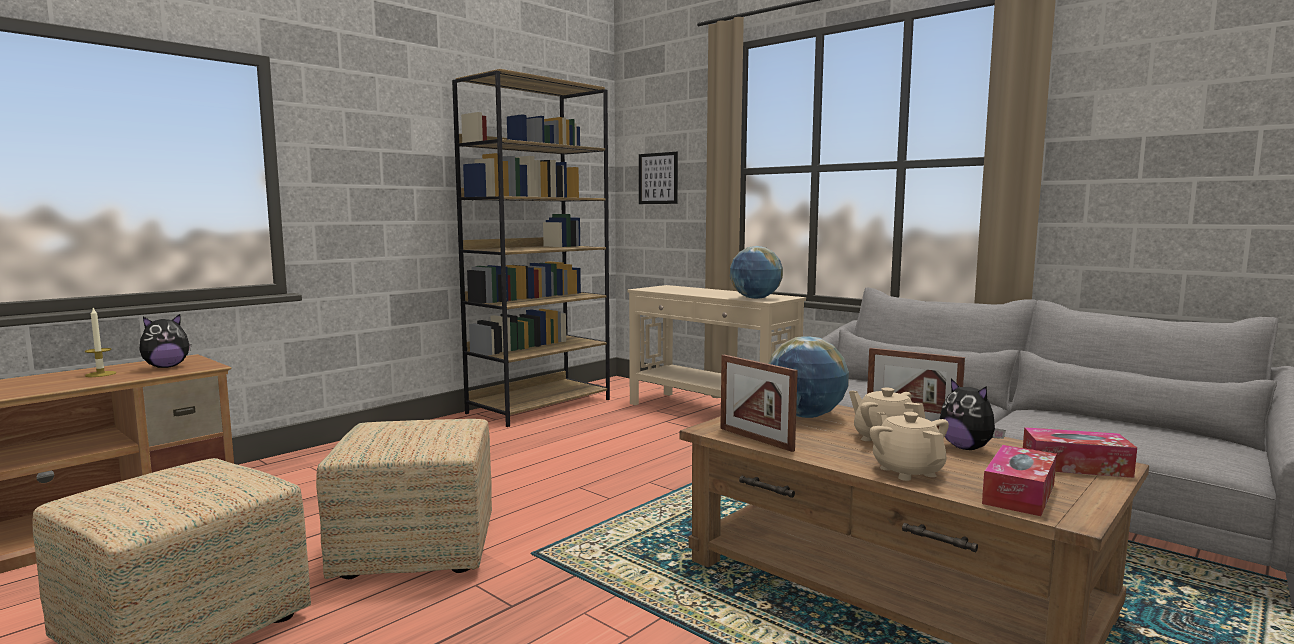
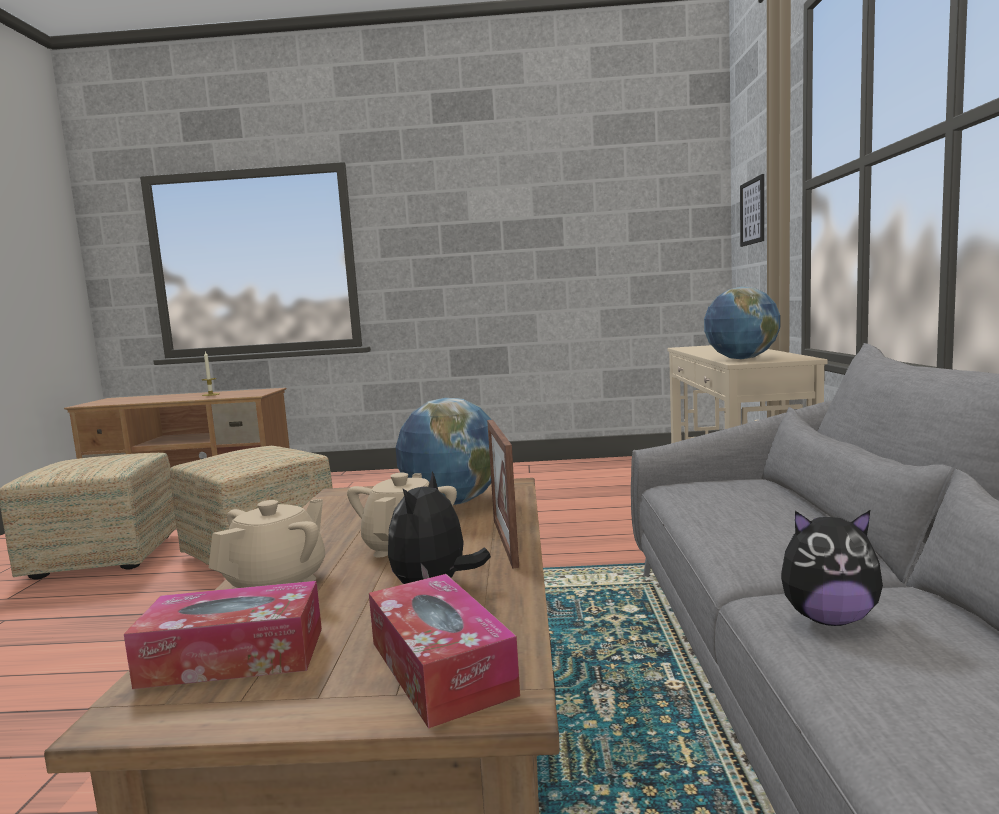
camera: 50 degrees right, 0 degrees up
plush toy [139,314,191,368] -> plush toy moved to [781,510,883,626]
brown bookcase [452,69,610,427] -> none
picture frame [720,355,798,452] -> none

